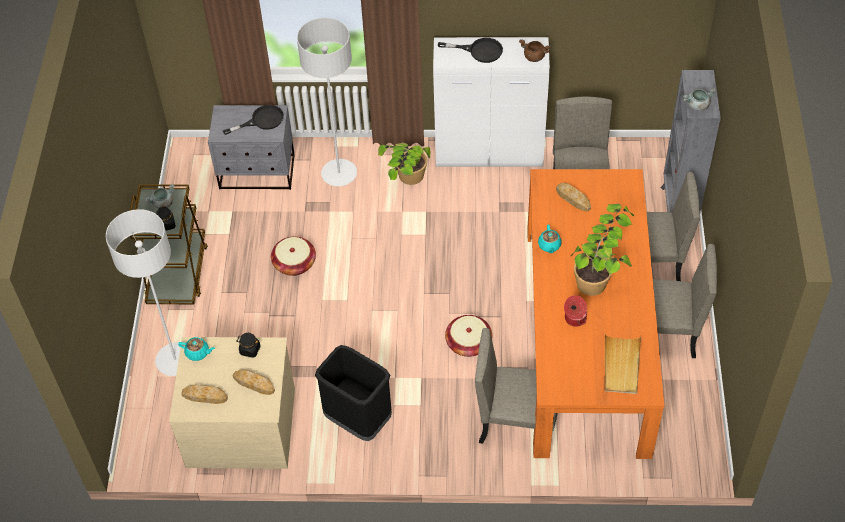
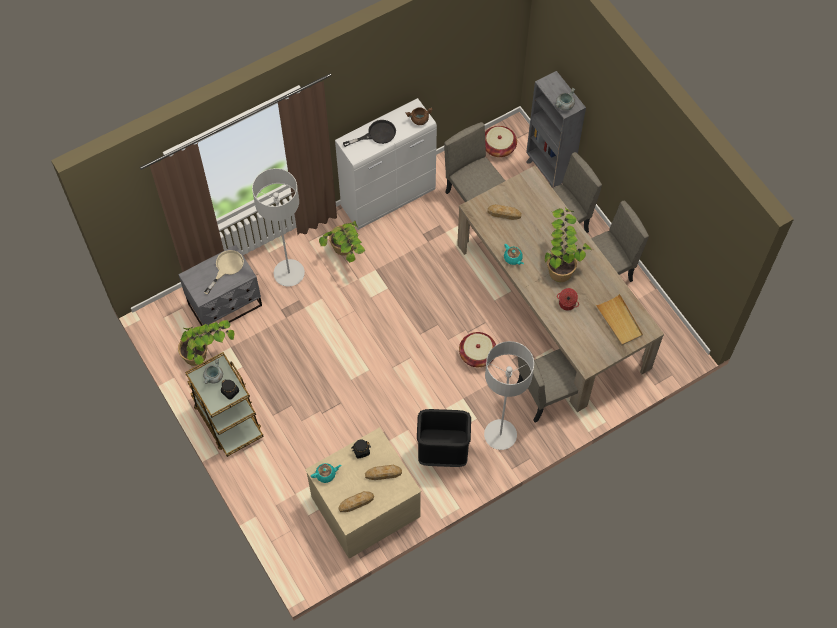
camera: 35 degrees left, 10 degrees up
grey floor lamp [106,209,180,376] -> grey floor lamp moved to [484,341,534,450]
black frying pan [223,105,284,135] -> beige frying pan [204,250,244,294]
basket [271,236,316,276] -> basket moved to [485,126,517,157]
orange dining table [527,169,664,459] -> beige dining table [457,166,664,412]
none -> potted plant [178,320,234,366]

